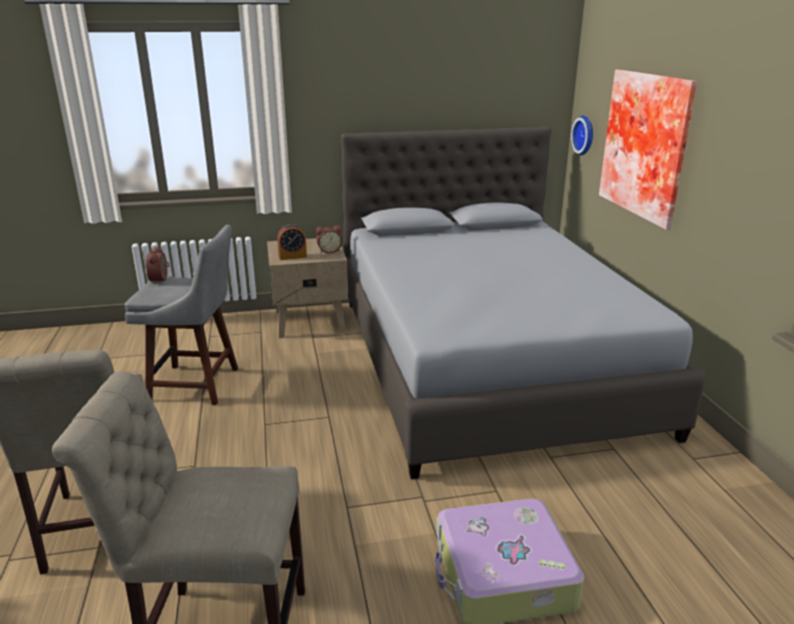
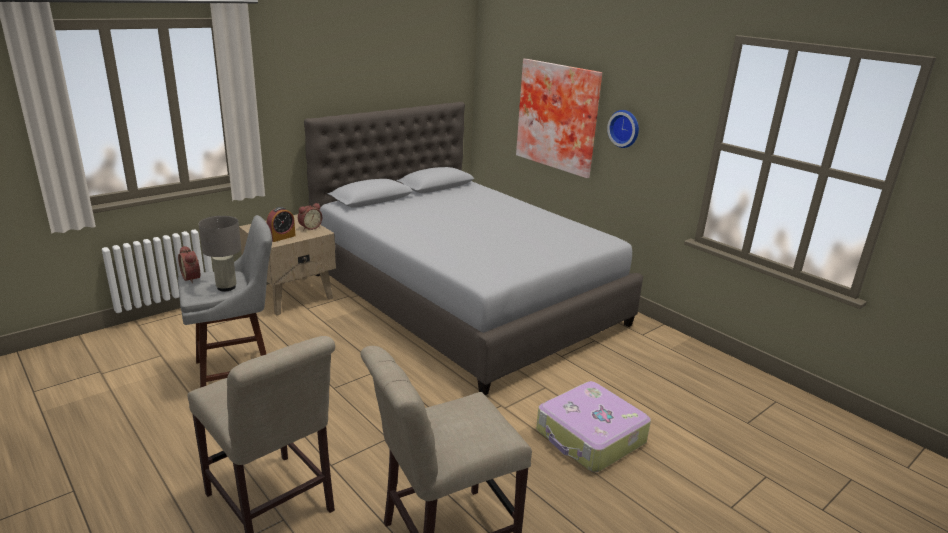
camera: 30 degrees left, 0 degrees up
wall clock [571,115,593,155] -> wall clock moved to [607,110,639,148]
none -> grey table lamp [199,216,241,291]

